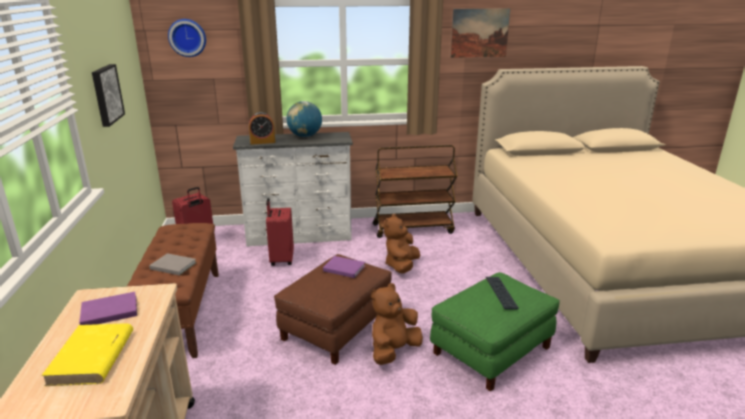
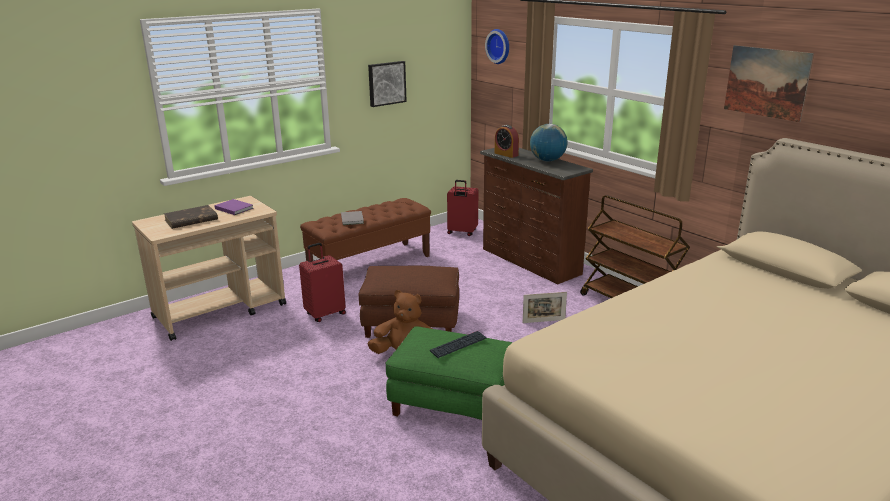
camera: 60 degrees right, 0 degrees up
yellow book [41,323,133,386] -> brown book [164,205,218,229]
white dresser [233,132,353,247] -> brown dresser [480,148,593,285]
red suitcase [266,198,294,266] -> red suitcase moved to [299,243,346,322]
purple book [323,256,365,278] -> none
brown plush toy [384,214,420,273] -> picture frame [522,292,567,323]

